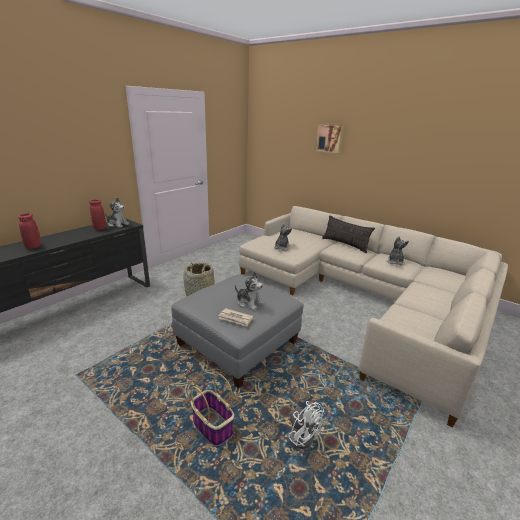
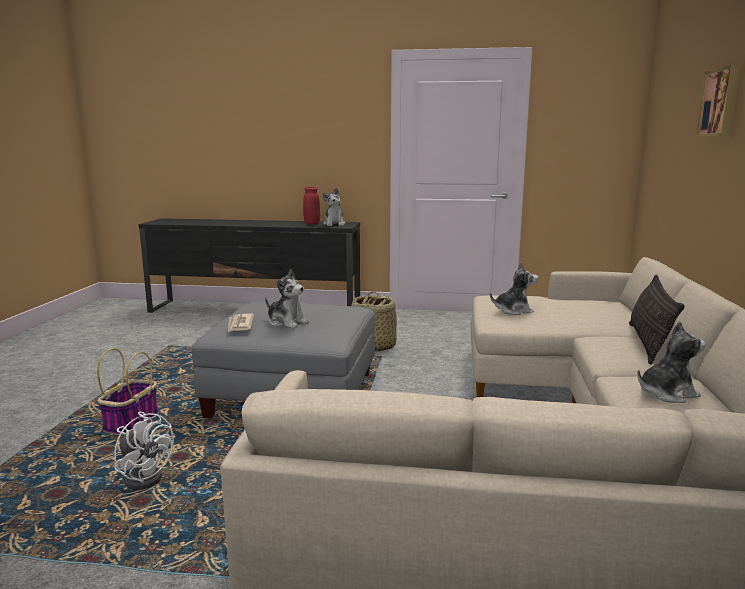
camera: 60 degrees right, 10 degrees down
red vase [18,213,41,249] -> none
plush toy [235,272,264,310] -> plush toy turned 60 degrees counterclockwise [265,269,309,329]
white fan [288,398,324,449] -> white fan turned 75 degrees counterclockwise [114,412,174,490]

